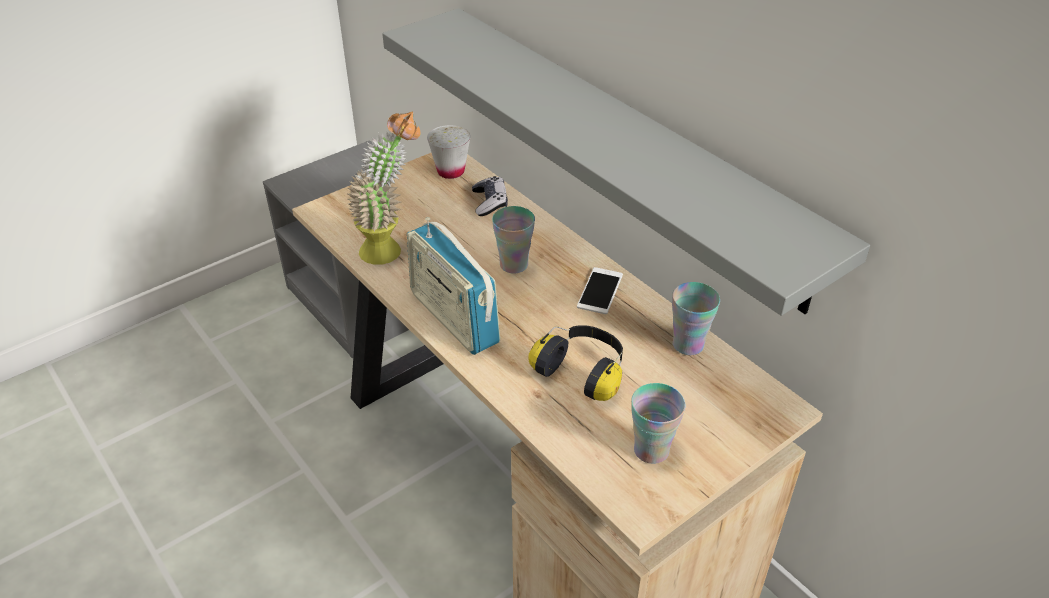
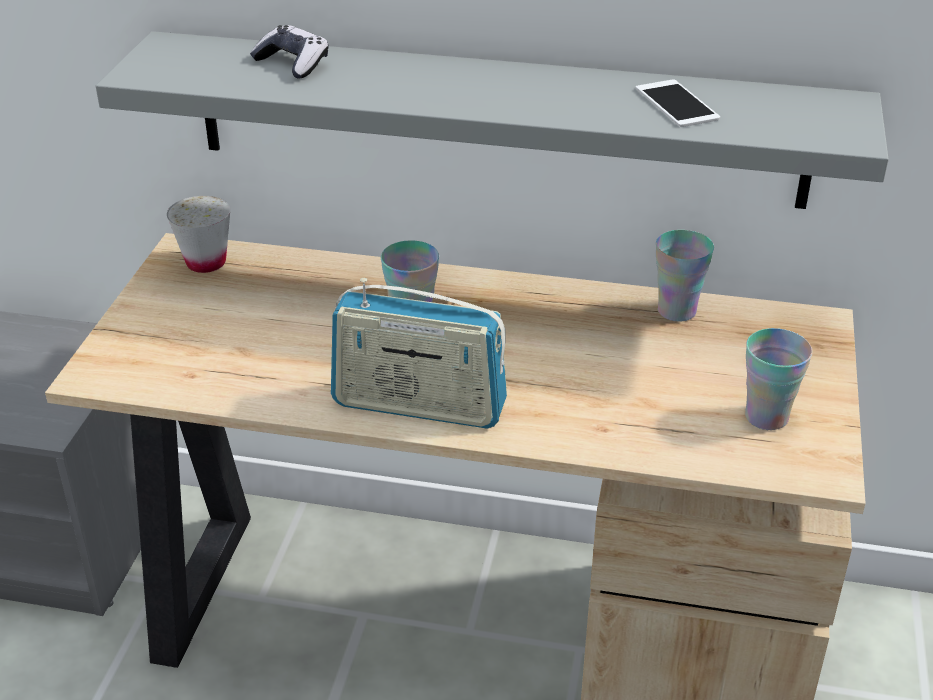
camera: 40 degrees left, 5 degrees down
potted plant [347,112,421,265] -> none
game controller [472,176,508,216] -> game controller moved to [250,25,329,79]
headphones [529,325,623,401] -> none
phone [577,267,623,314] -> phone moved to [636,79,720,127]

